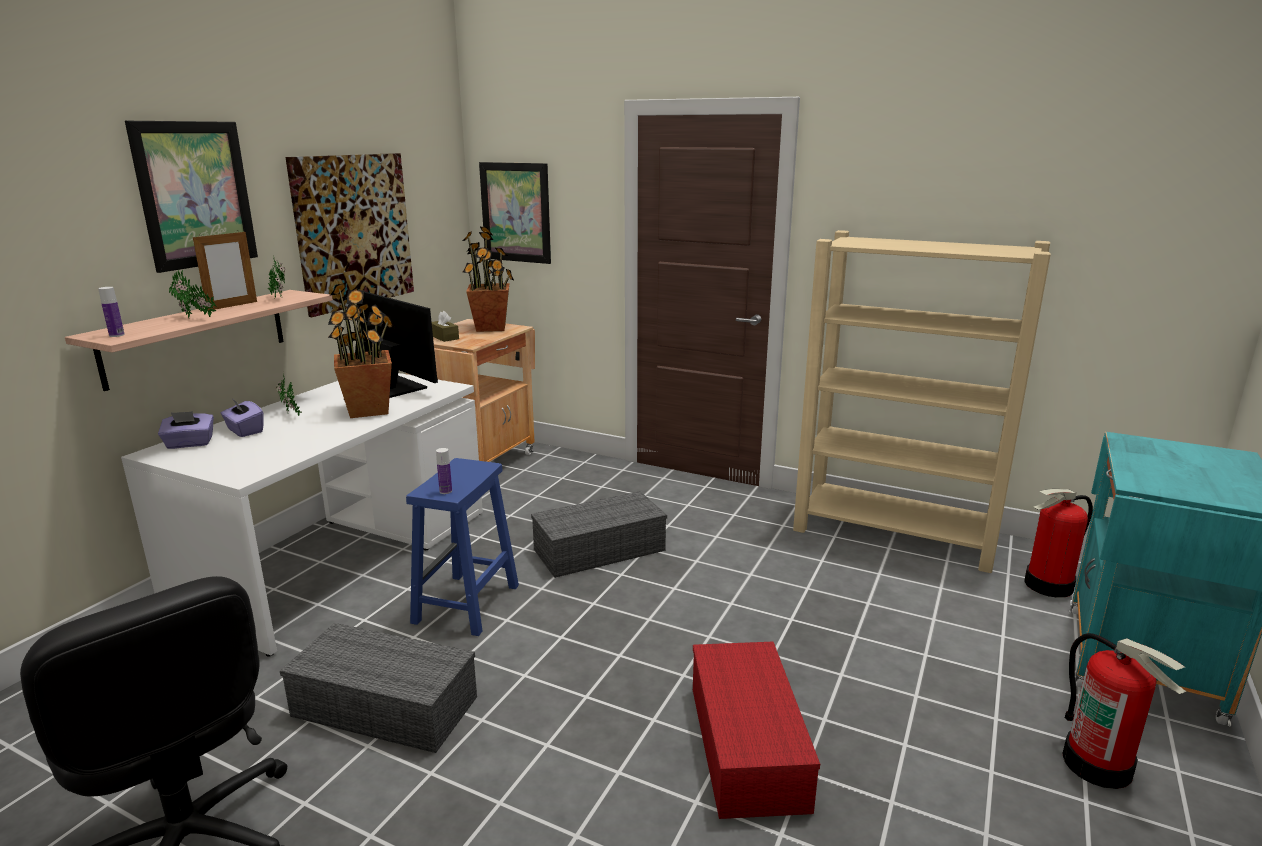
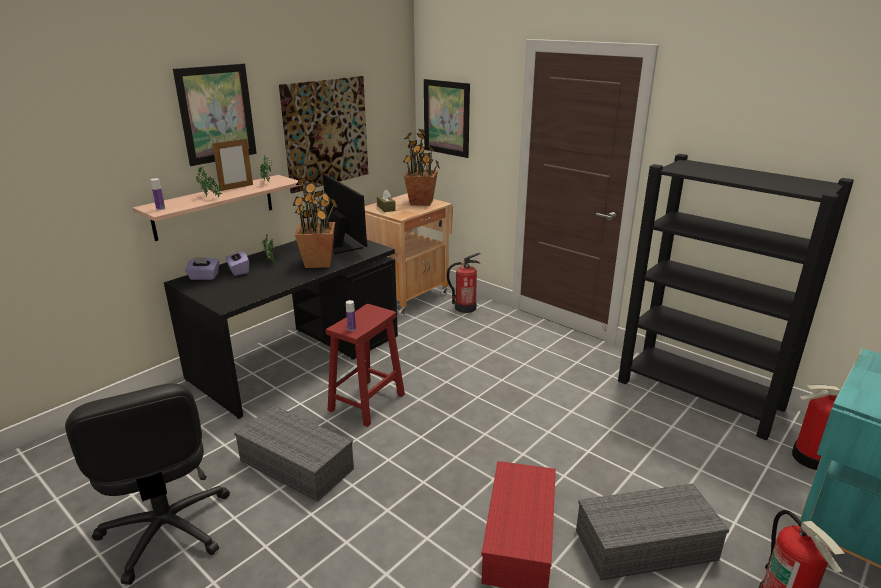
camera: 15 degrees right, 5 degrees up
white desk [121,373,483,657] -> black desk [164,233,398,419]
blue stool [406,458,519,636] -> red stool [326,304,405,427]
grey storage box [531,491,667,578] -> grey storage box moved to [576,484,729,580]
beige bookcase [793,230,1051,573] -> black bookcase [618,154,854,440]
none -> fire extinguisher [447,253,480,313]

